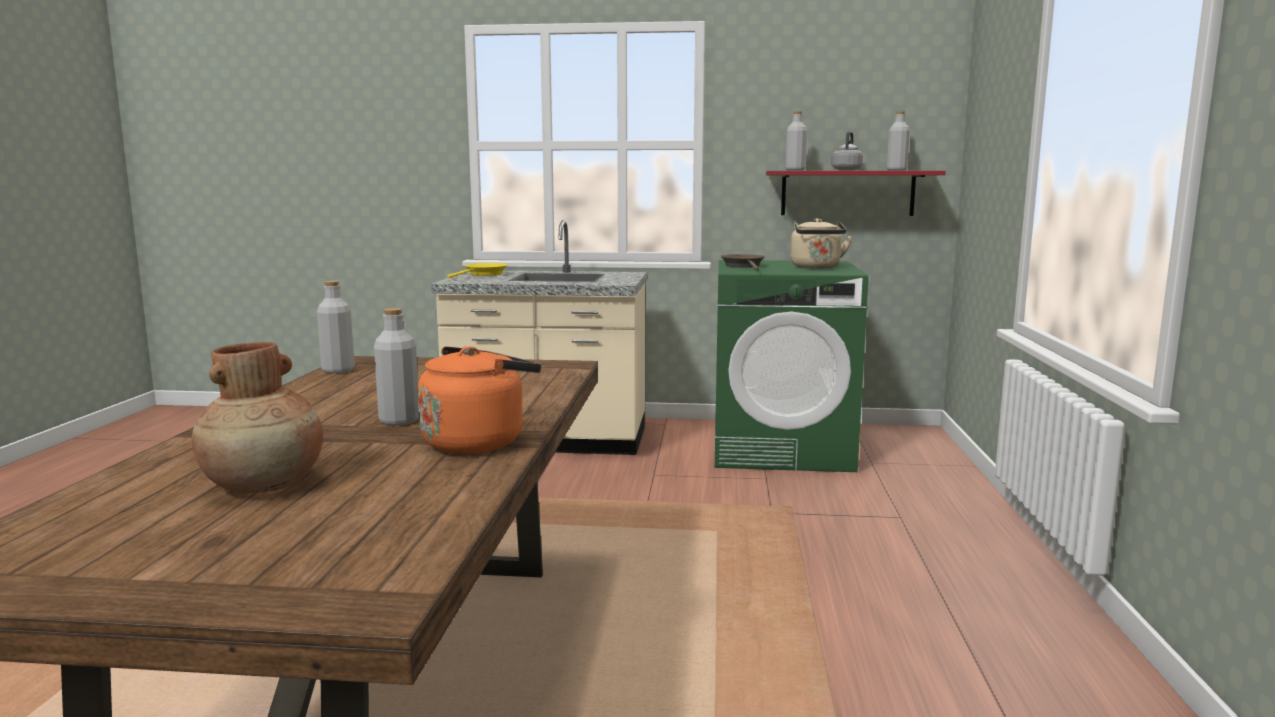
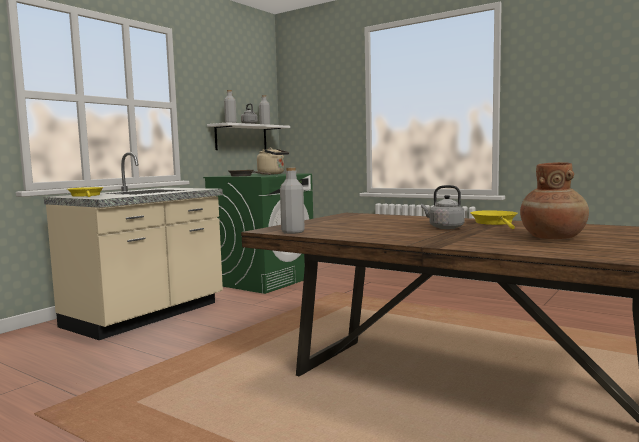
camera: 60 degrees left, 5 degrees down
grey bottle [374,308,419,426] -> grey kettle [421,185,465,229]
orange kettle [418,346,541,454] -> yellow frying pan [470,210,518,229]
red shelf [766,171,946,216] -> white shelf [207,122,290,150]

